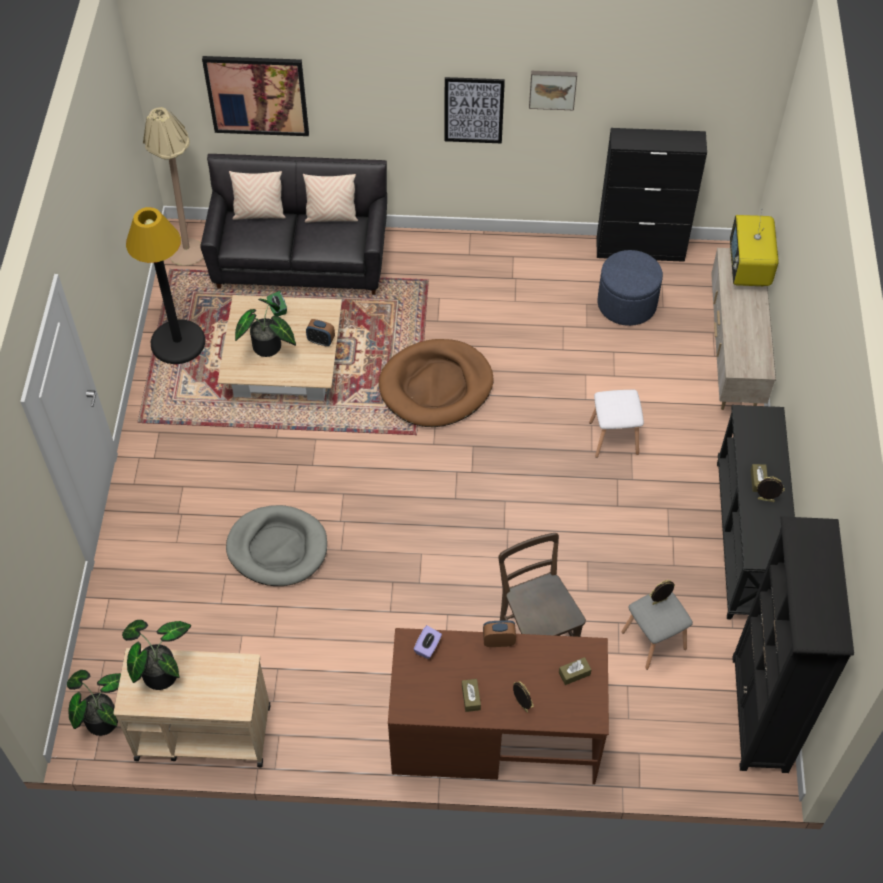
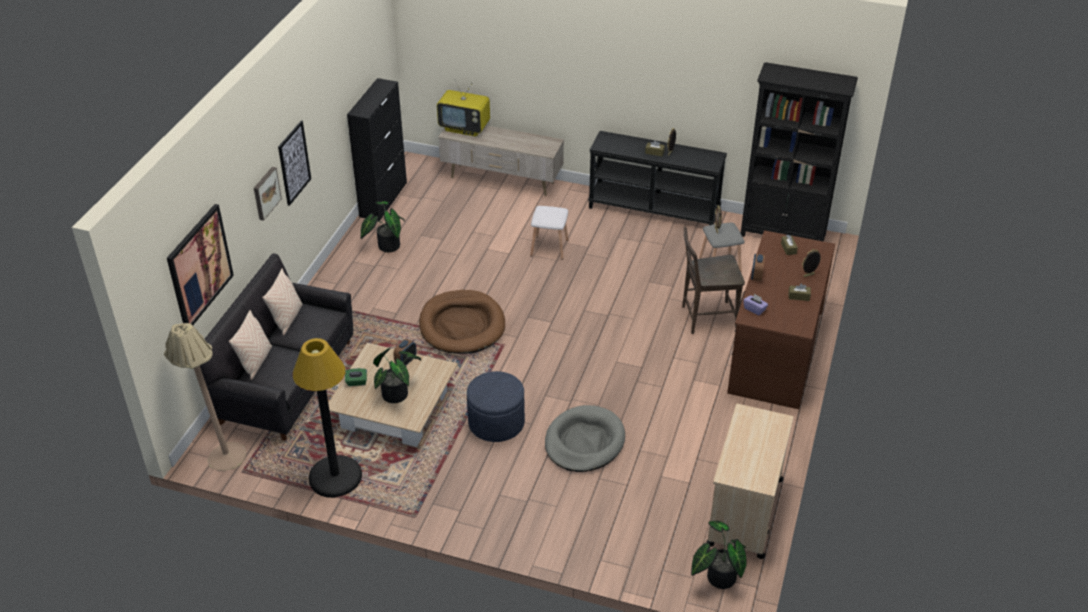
camera: 75 degrees left, 15 degrees down
potted plant [122,620,191,690] -> potted plant moved to [360,201,405,252]
picture [529,71,577,110] -> picture moved to [254,167,282,221]
blue ottoman [598,250,663,326] -> blue ottoman moved to [467,371,525,442]

